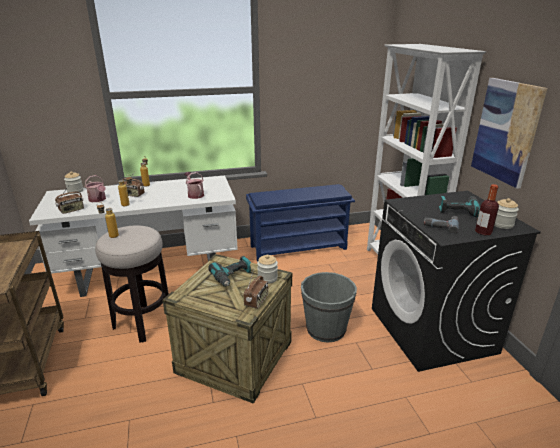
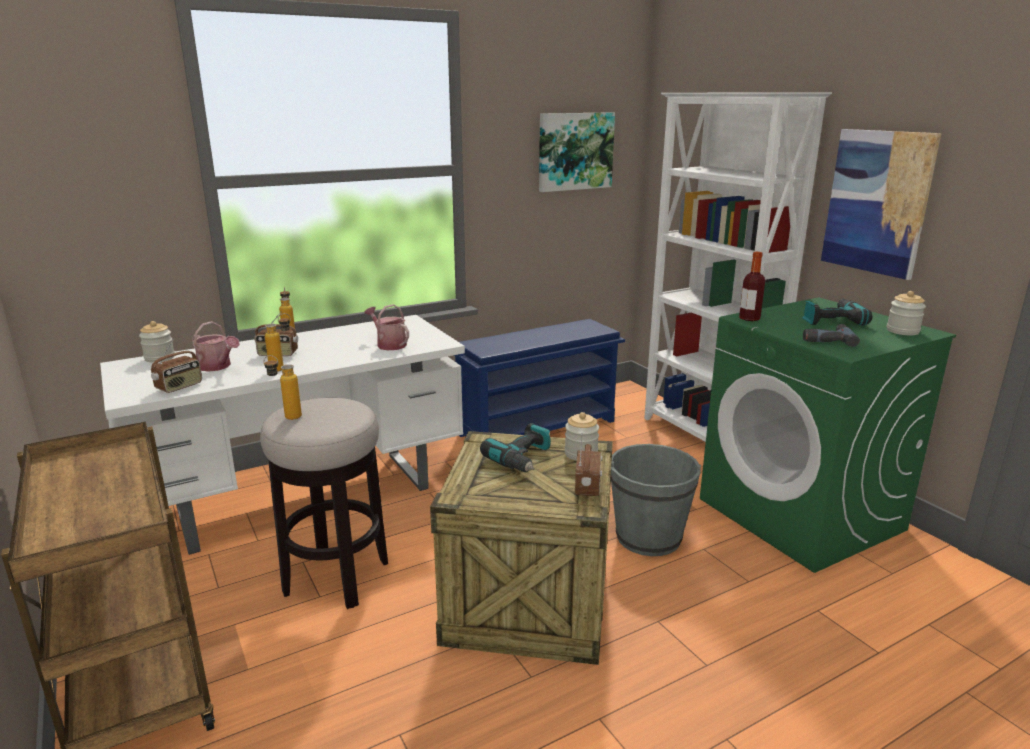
camera: 15 degrees left, 5 degrees down
black washing machine [372,191,541,372] -> green washing machine [700,297,956,573]
bottle [475,184,499,235] -> bottle moved to [739,252,765,321]
none -> picture [539,112,615,192]

